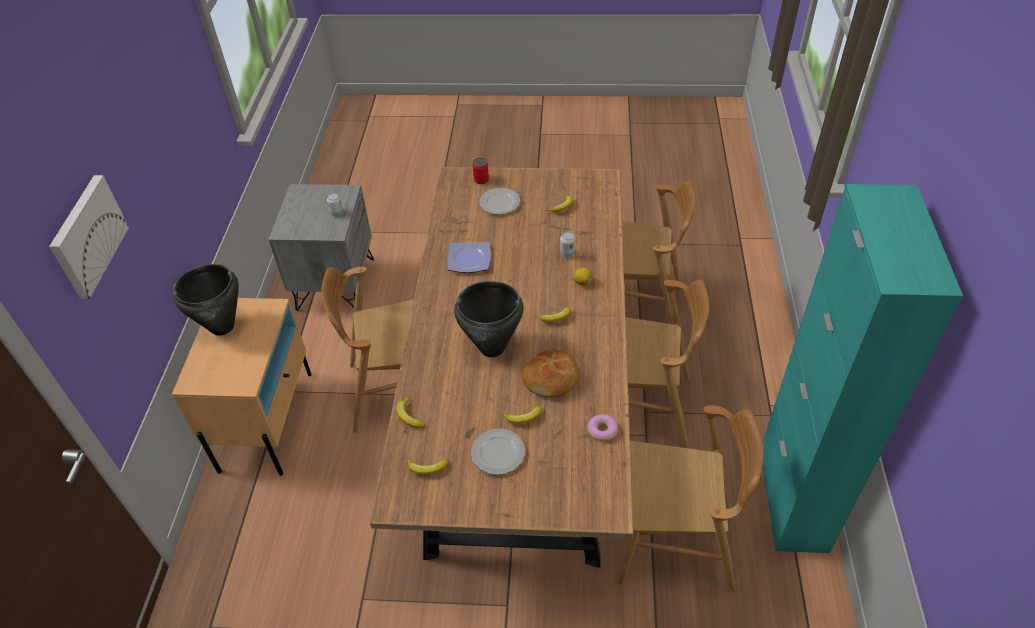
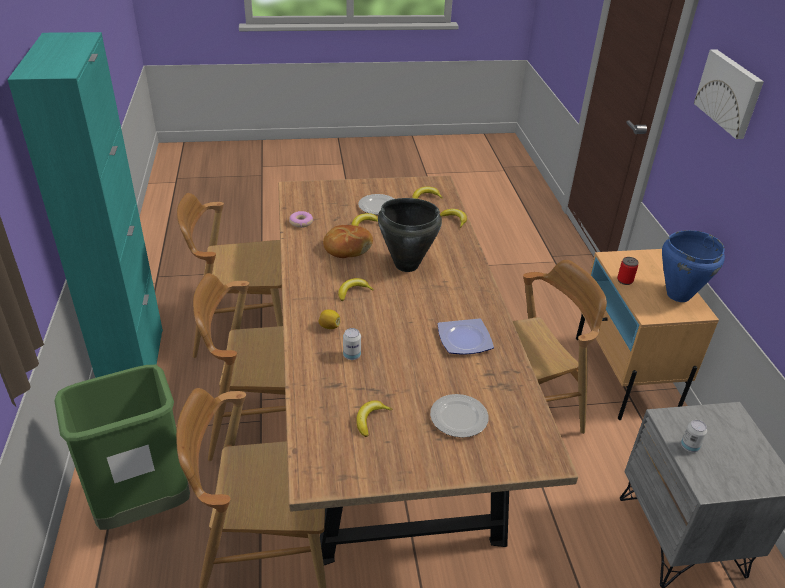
camera: 165 degrees right, 10 degrees down
black cooking pot [173,264,239,336] -> blue cooking pot [662,230,725,302]
can [473,158,489,184] -> can moved to [617,257,639,285]
none -> green trash can [55,365,190,530]

